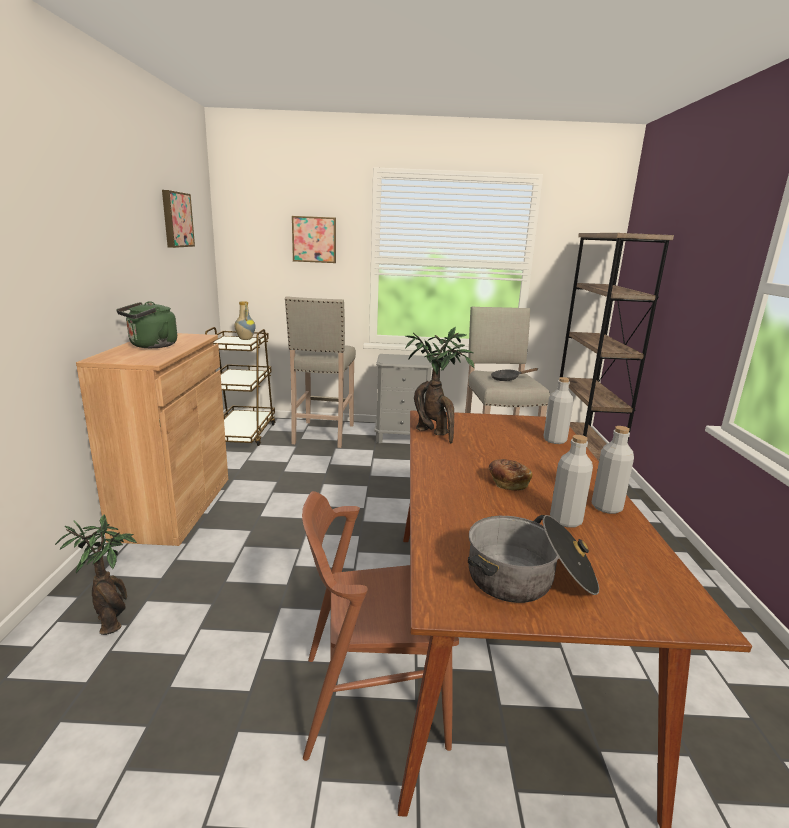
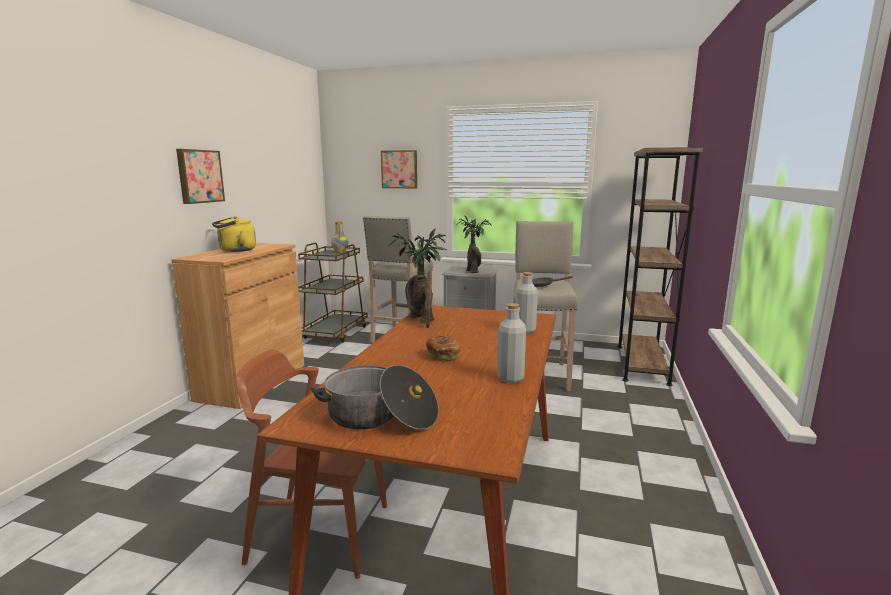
camera: 15 degrees right, 5 degrees down
potted plant [55,514,137,635] -> potted plant moved to [458,215,492,273]
green kettle [117,301,177,348] -> yellow kettle [212,216,256,252]
picture [162,190,195,248] -> picture moved to [176,149,225,204]
grey bottle [550,435,593,528] -> none

